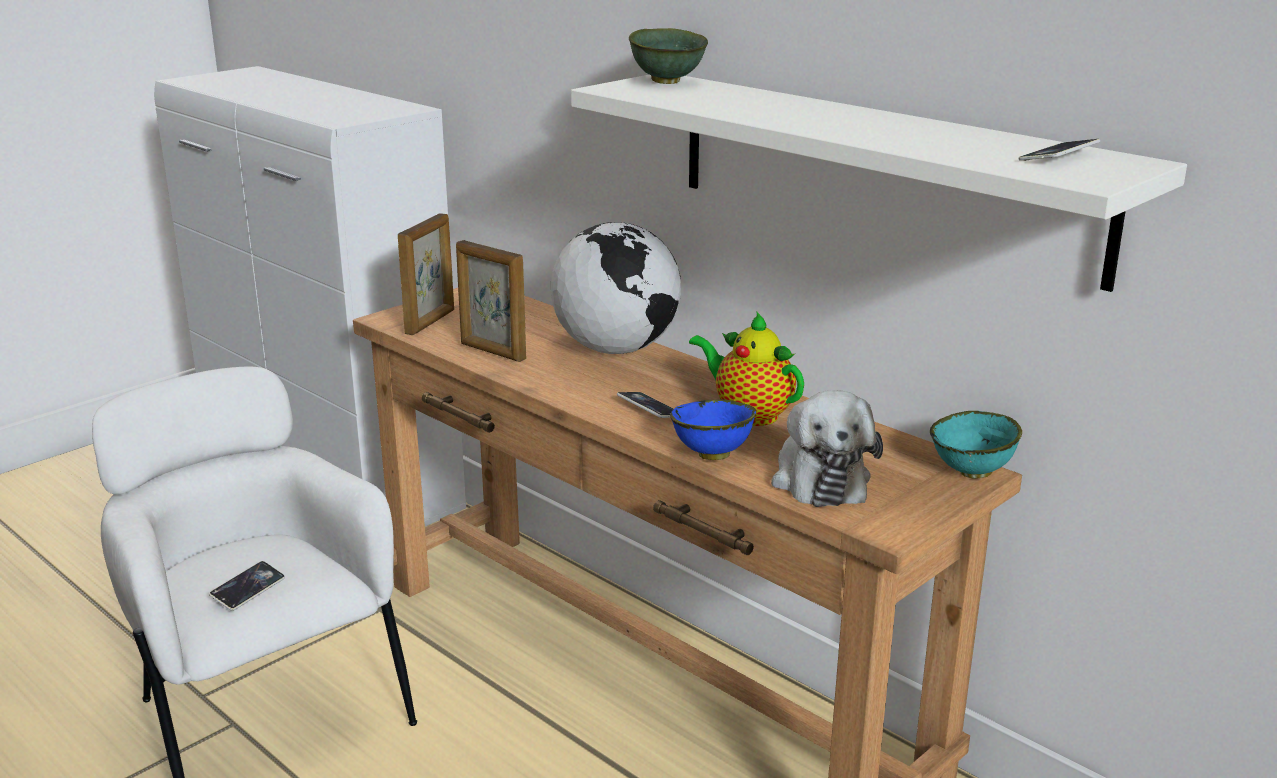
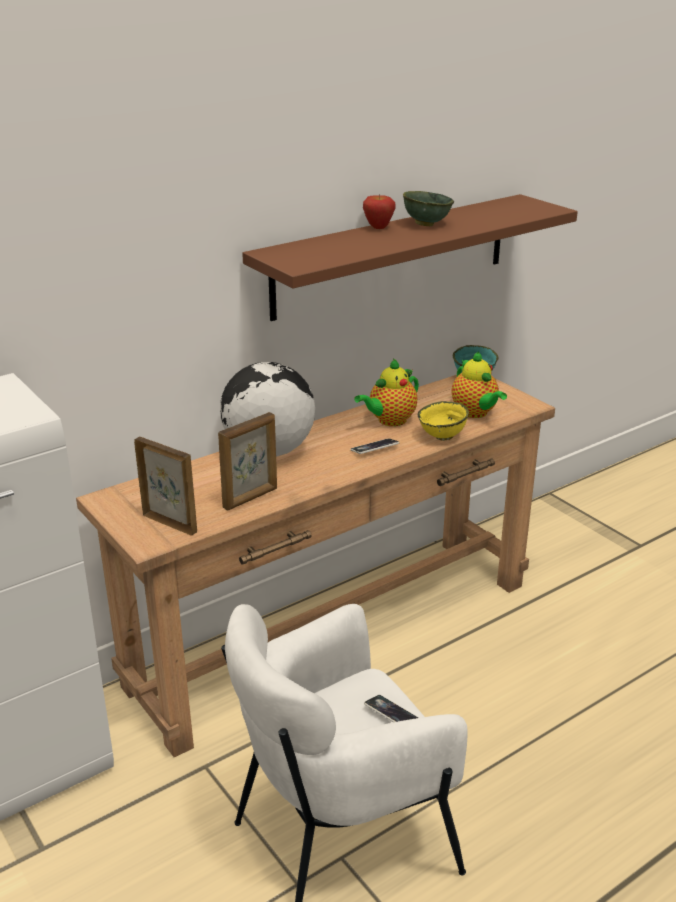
camera: 80 degrees left, 5 degrees up
white shelf [571,75,1187,292] -> brown shelf [242,194,578,321]
green bowl [629,28,708,84] -> green bowl moved to [403,191,454,226]
blue bowl [670,400,756,460] -> yellow bowl [418,401,469,441]
plush toy [771,390,883,507] -> teapot [451,352,507,418]
phone [1018,139,1100,161] -> none
none -> apple [363,194,395,229]

